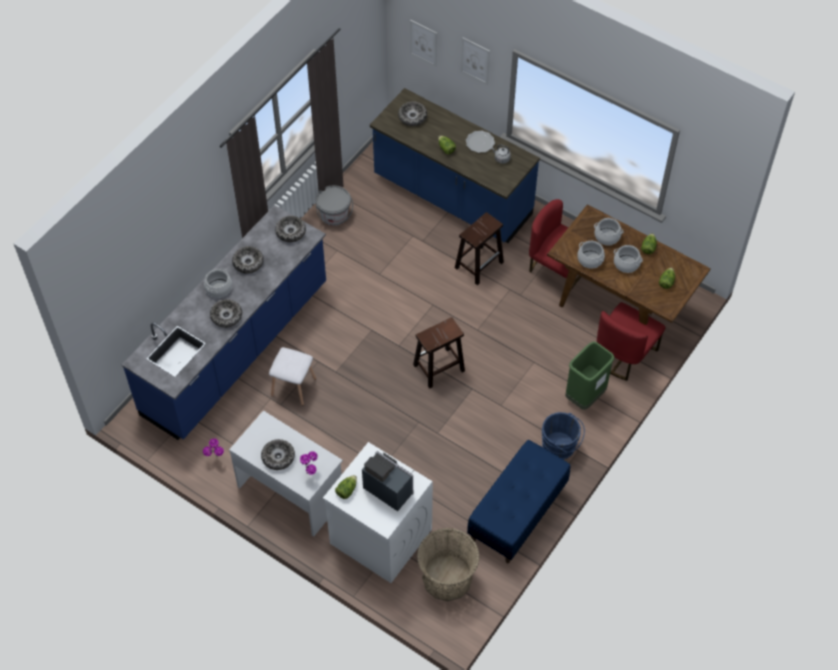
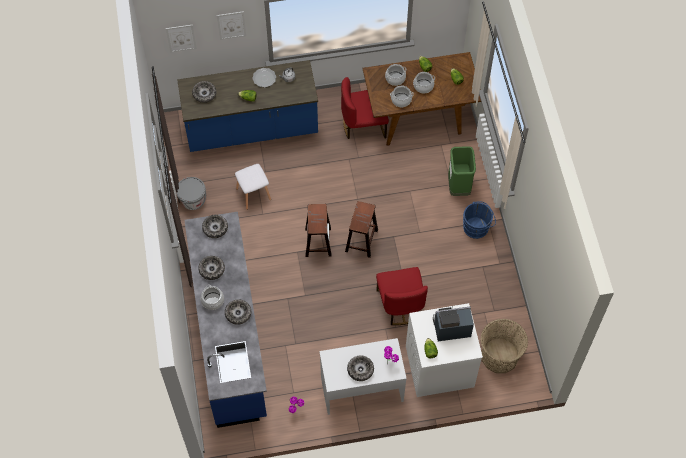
camera: 45 degrees left, 5 degrees up
white stool [269,347,316,406] -> white stool moved to [235,164,271,210]
brown stool [455,212,504,285] -> brown stool moved to [305,204,332,257]
blue bench [467,440,570,563] -> none
red chair [597,302,665,381] -> red chair moved to [376,267,428,325]

